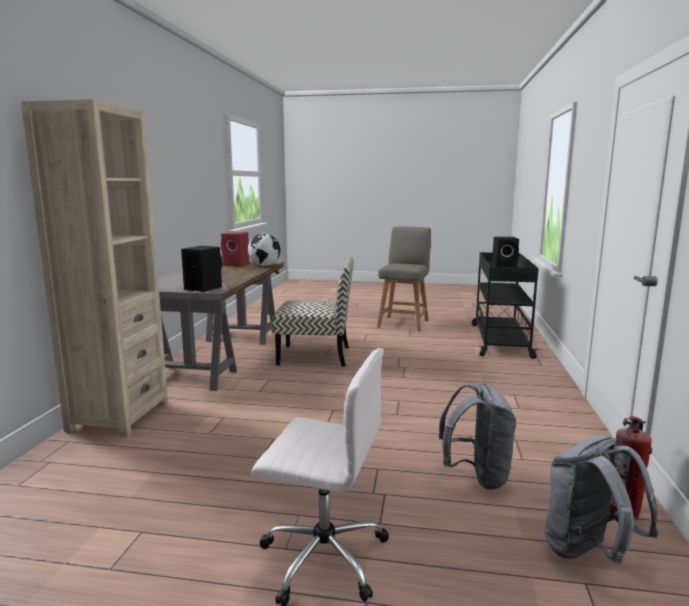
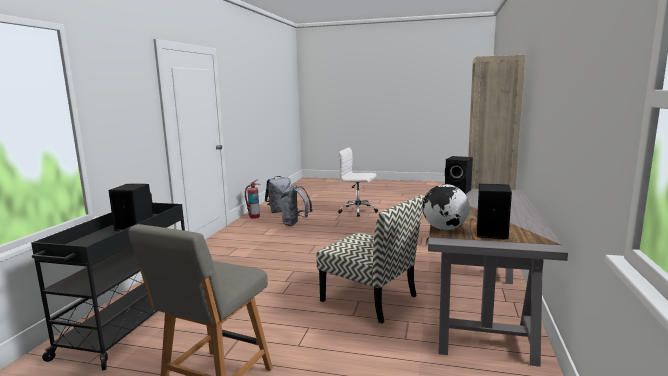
camera: 175 degrees left, 0 degrees up
red speaker [221,232,249,266] -> black speaker [477,183,512,239]
chair [272,257,354,367] -> chair turned 150 degrees counterclockwise [316,195,424,323]

